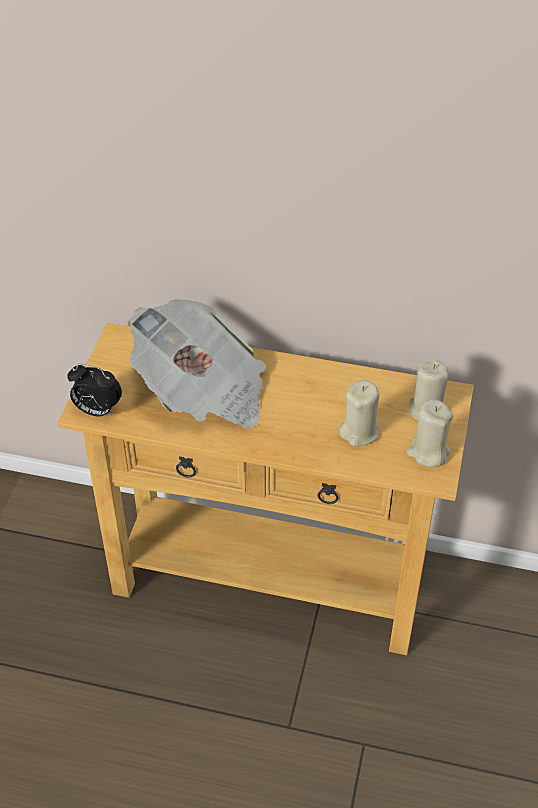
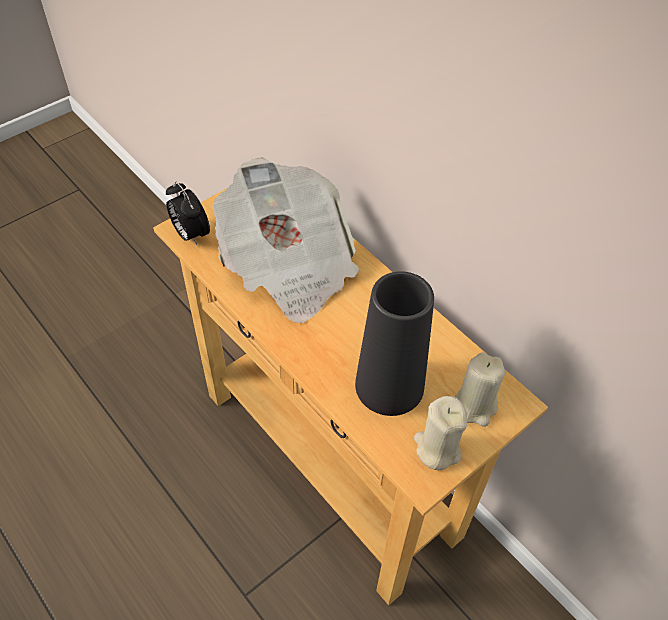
camera: 35 degrees right, 5 degrees up
beige candle [339,380,379,446] -> black vase [355,271,434,416]

